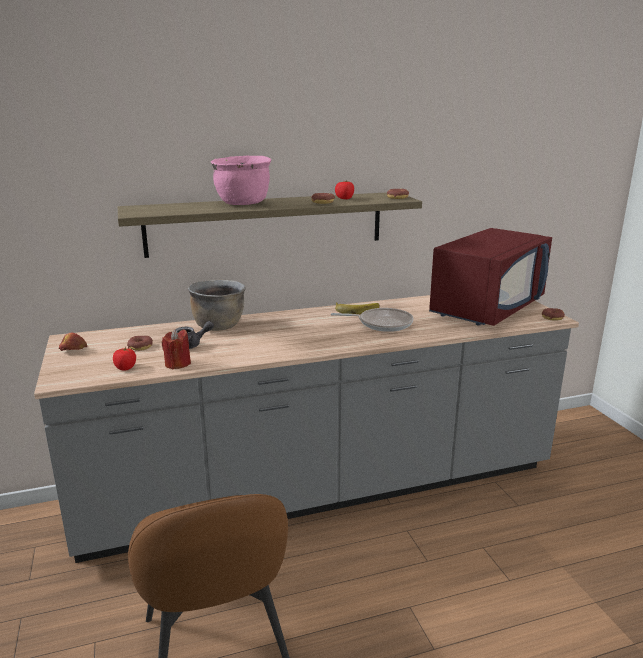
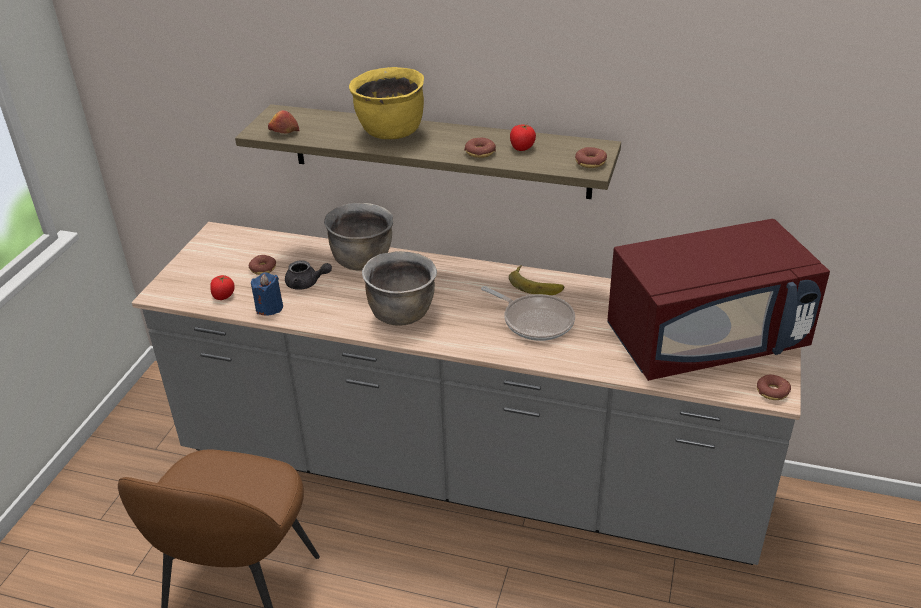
camera: 35 degrees right, 15 degrees up
apple [59,333,87,351] -> apple moved to [268,110,299,134]
red candle [162,329,191,369] -> blue candle [251,273,283,316]
pink cooking pot [211,155,271,205] -> yellow cooking pot [349,67,424,139]
none -> brown cooking pot [362,251,437,326]

